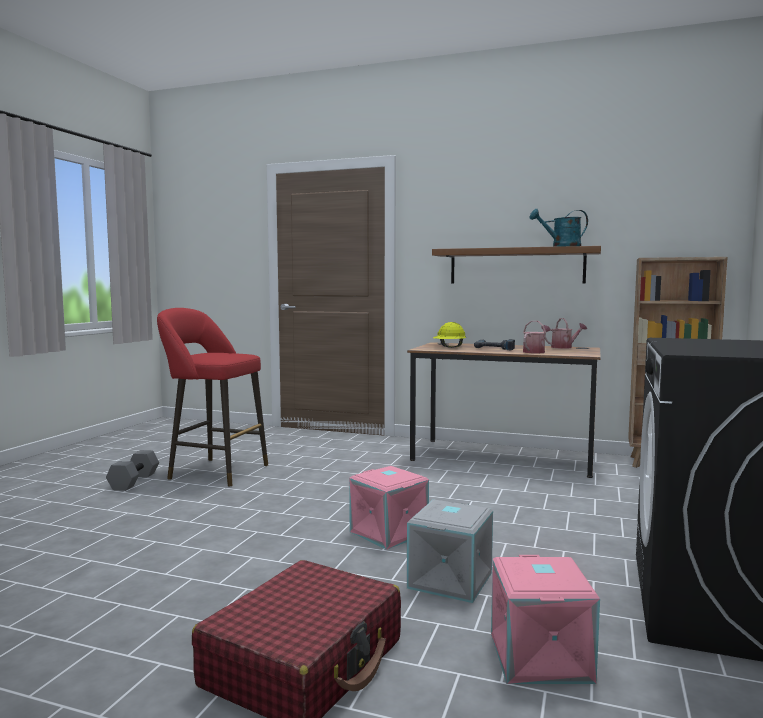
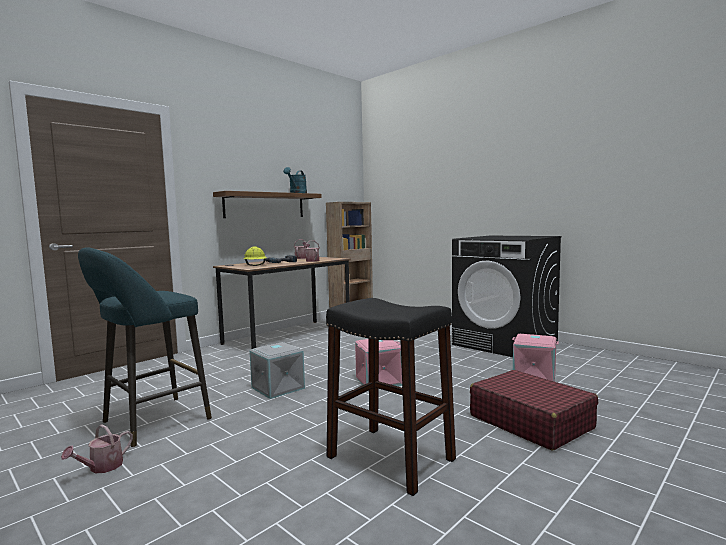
camera: 65 degrees left, 0 degrees up
grey dumbbell [106,450,159,491] -> watering can [61,424,133,473]
red stool [157,308,268,486] -> turquoise stool [78,247,212,447]
grey storage box [407,500,493,603] -> grey storage box moved to [250,342,305,399]
none -> black stool [326,298,456,496]

